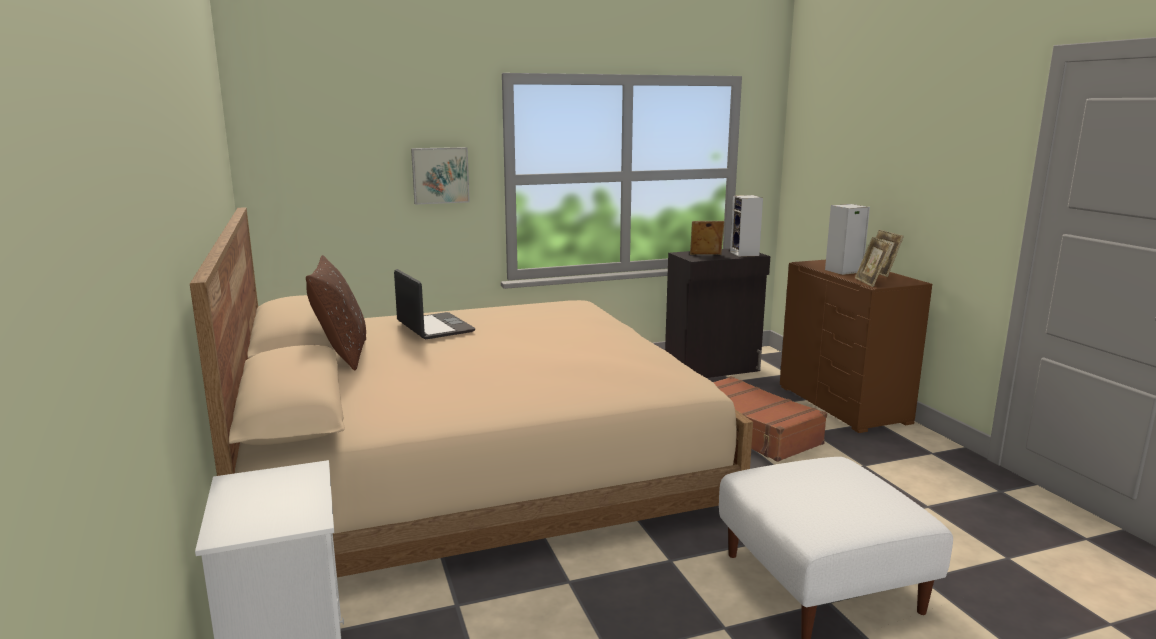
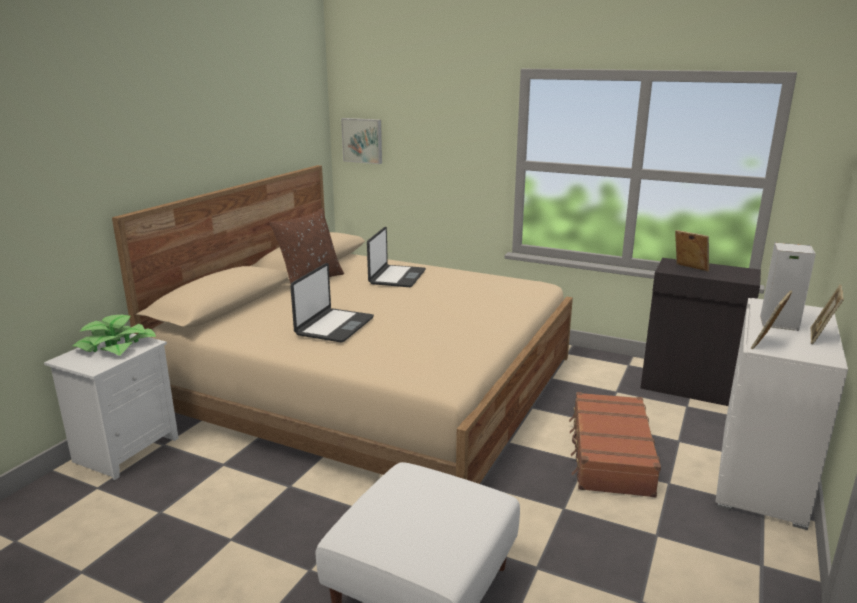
camera: 45 degrees right, 5 degrees up
picture [411,147,470,205] -> picture moved to [341,118,382,164]
speaker [730,195,763,257] -> none
brown dresser [780,260,932,433] -> white dresser [715,298,848,530]
none -> potted plant [71,315,156,356]
none -> laptop [290,263,374,342]

